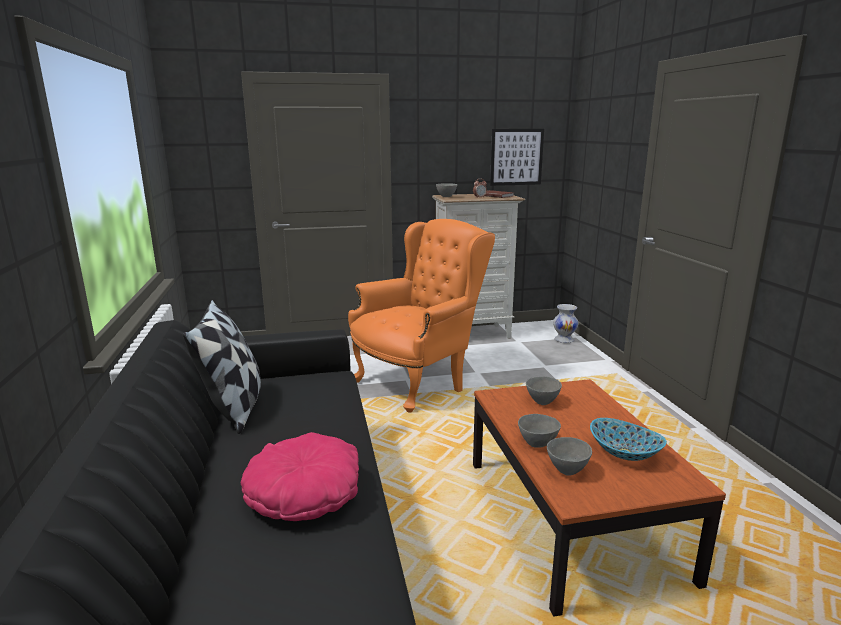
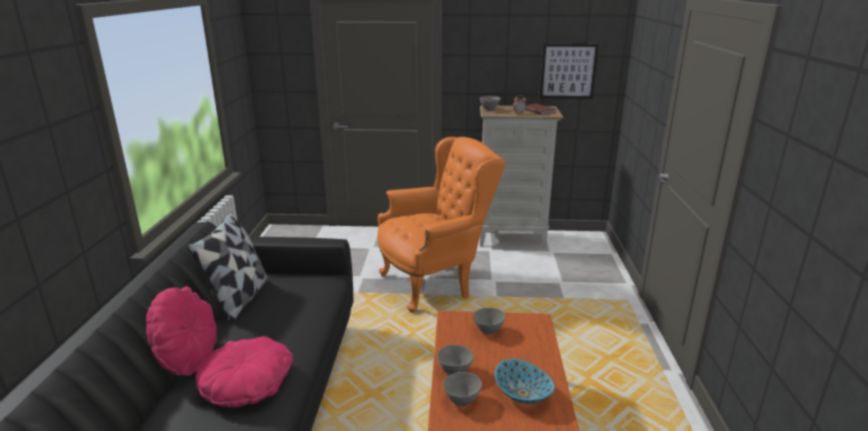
camera: 15 degrees right, 5 degrees up
white vase [553,304,579,343] -> none
none -> pink pillow [146,286,217,376]

